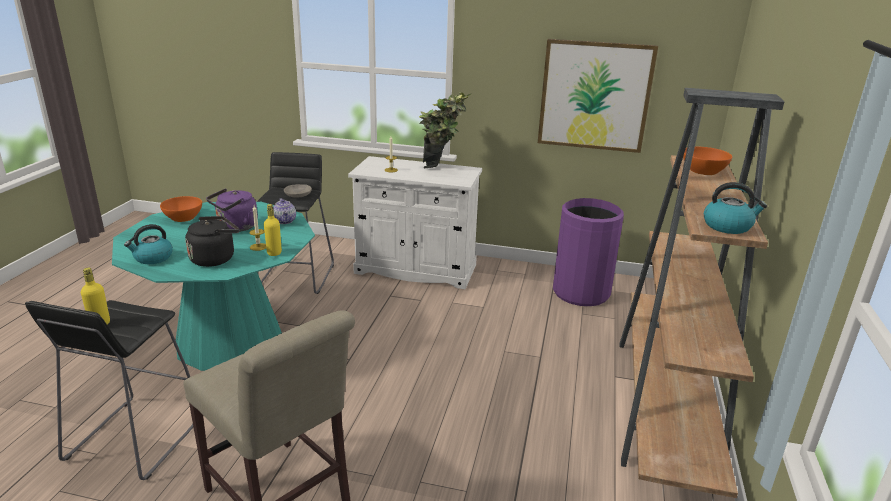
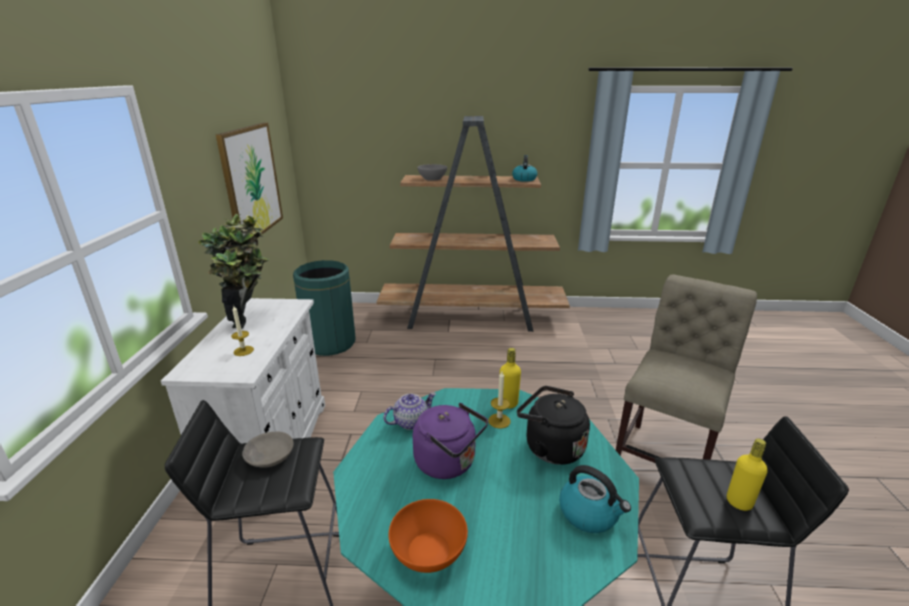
camera: 100 degrees left, 0 degrees up
purple trash can [553,198,624,306] -> green trash can [293,260,355,356]
orange bowl [683,147,732,175] -> grey bowl [417,164,447,181]

